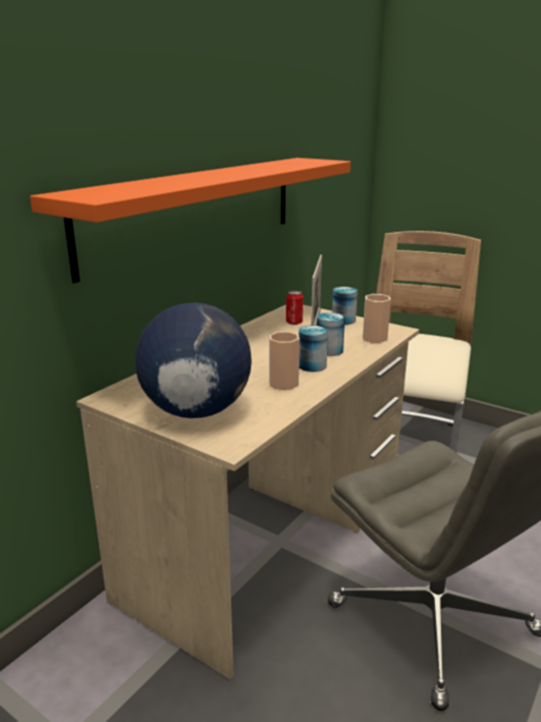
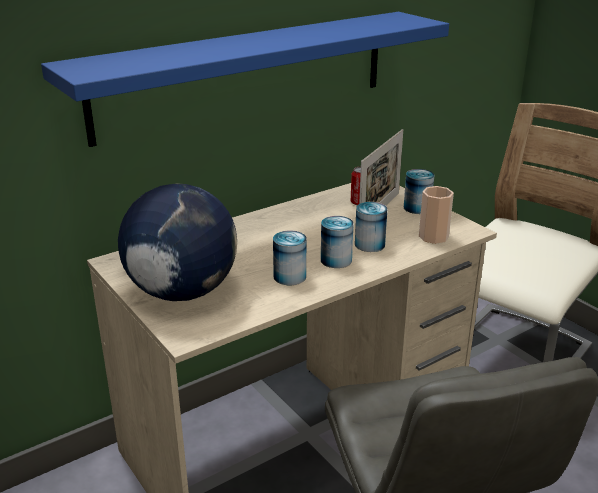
camera: 20 degrees right, 5 degrees up
orange shelf [30,158,351,283] -> blue shelf [41,12,449,147]
cup [269,331,300,390] -> can [273,231,306,285]

